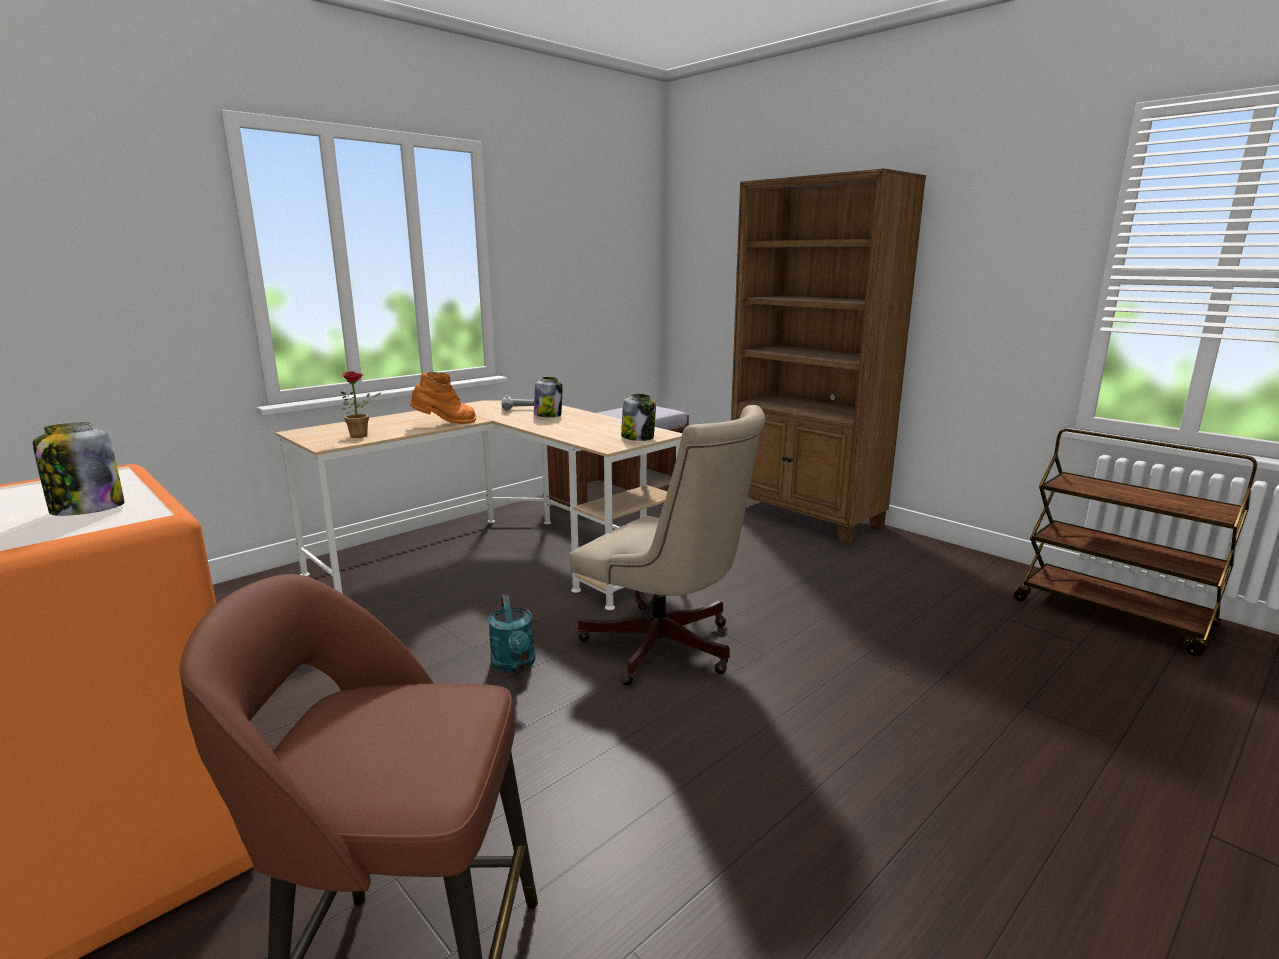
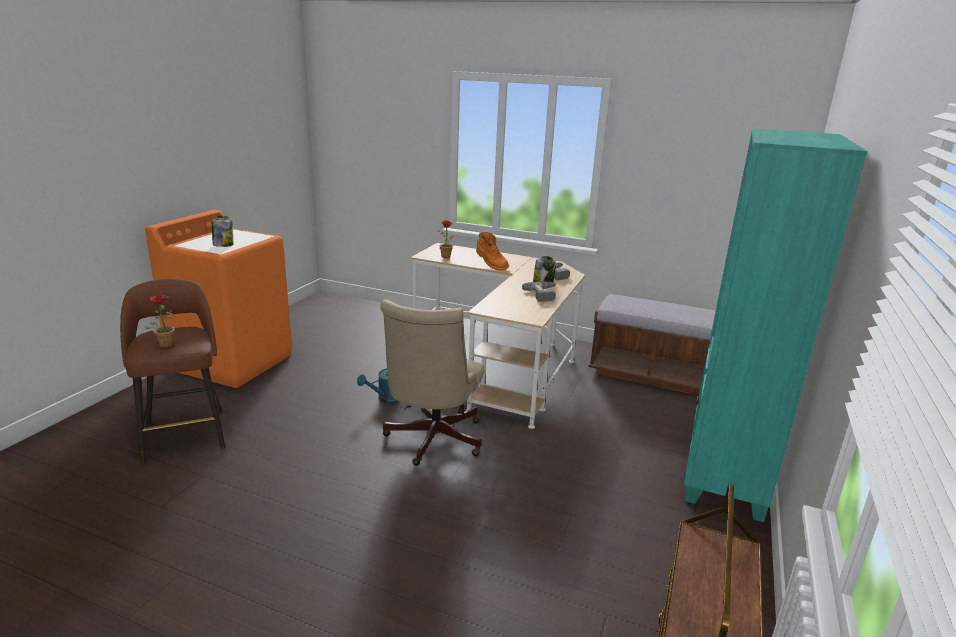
camera: 65 degrees right, 5 degrees up
jar [621,394,656,441] -> none
brown bookcase [731,168,926,545] -> turquoise bookcase [684,128,868,522]
none -> potted plant [144,295,175,348]
none -> power drill [522,281,556,302]

